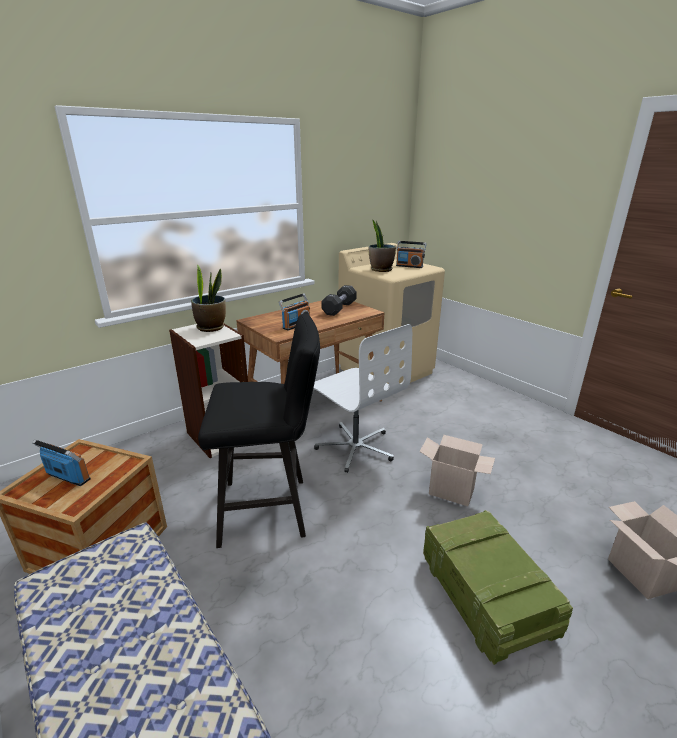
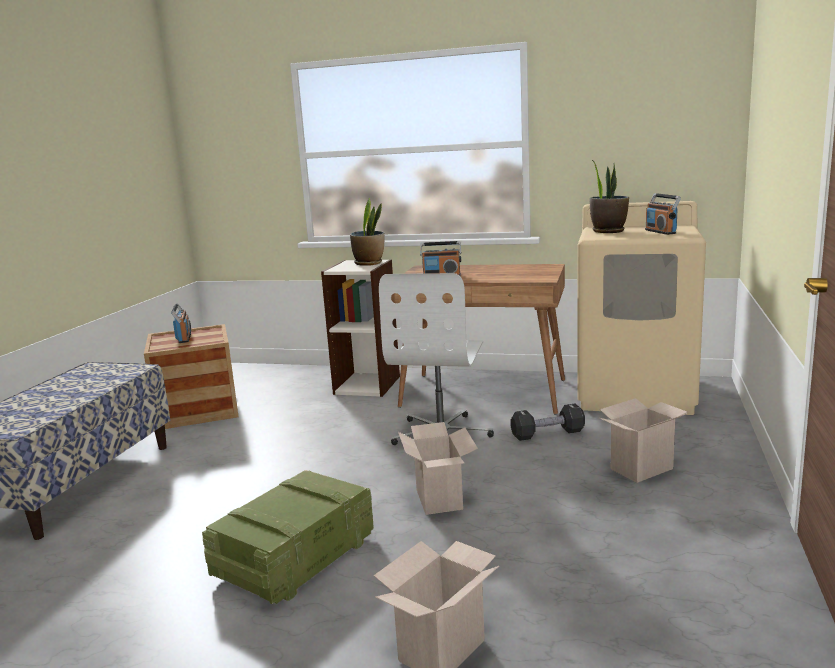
camera: 55 degrees right, 10 degrees down
black stool [198,314,320,548] -> none
black dumbbell [322,285,357,316] -> black dumbbell moved to [510,403,585,441]
none -> cardboard box [599,398,687,483]

